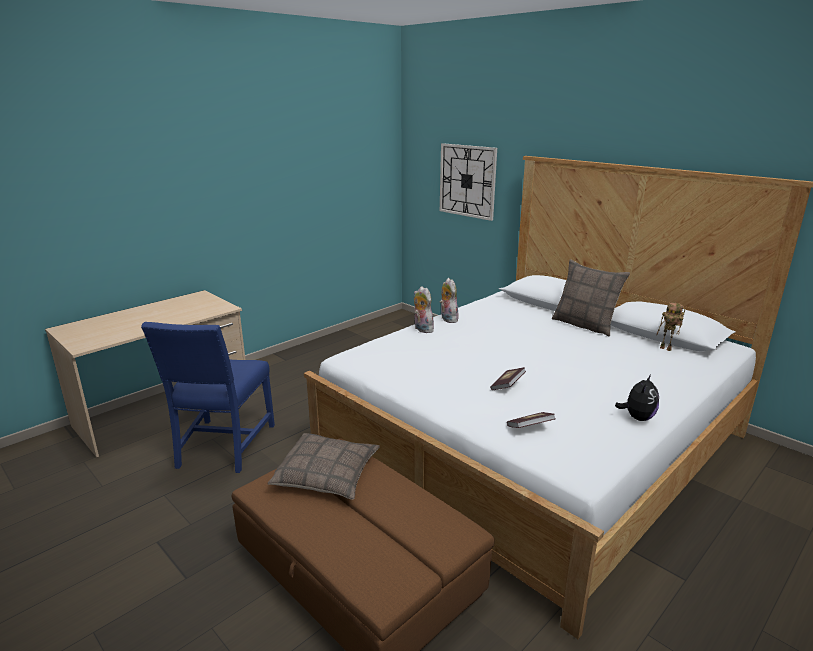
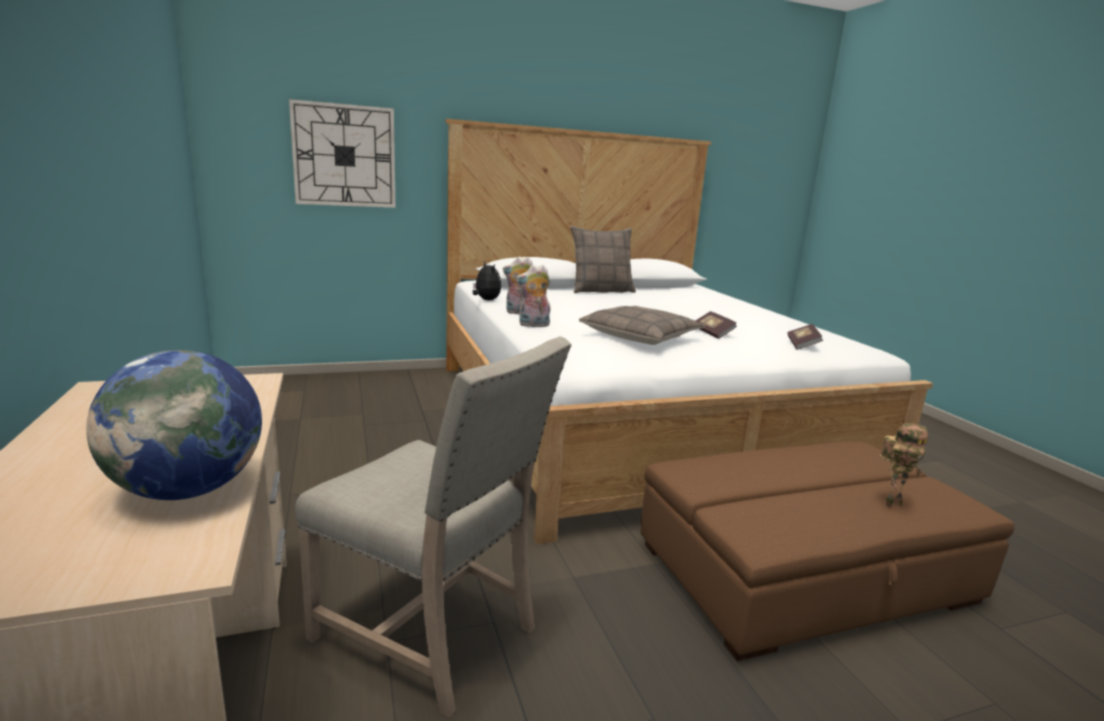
camera: 65 degrees left, 5 degrees down
blue chair [141,322,275,473] -> beige chair [295,336,571,718]
pillow [268,433,380,500] -> pillow moved to [579,306,706,345]
plush toy [615,374,659,421] -> plush toy moved to [473,262,501,300]
toy robot [657,303,685,351] -> toy robot moved to [880,423,928,508]
none -> globe [86,350,262,500]

